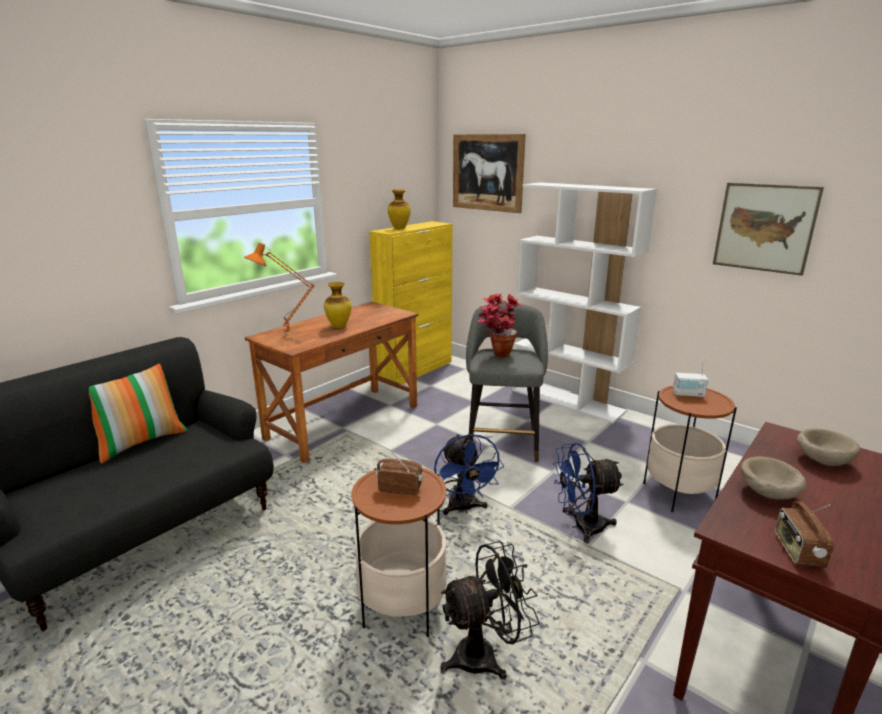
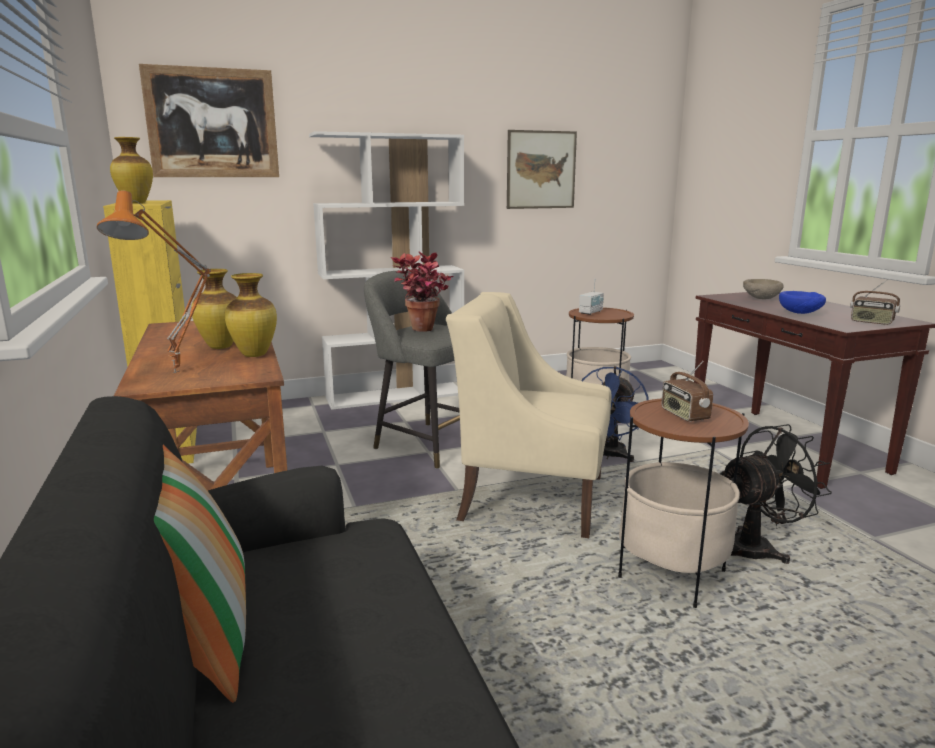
camera: 60 degrees left, 5 degrees down
radio [376,450,424,496] -> radio turned 60 degrees counterclockwise [661,361,713,422]
blue fan [434,434,504,515] -> beige armchair [446,292,612,538]
black fan [440,541,539,680] -> black fan turned 60 degrees clockwise [719,424,832,564]
beige bowl [741,457,806,499] -> blue bowl [779,291,826,314]
none -> vase [225,273,277,357]

